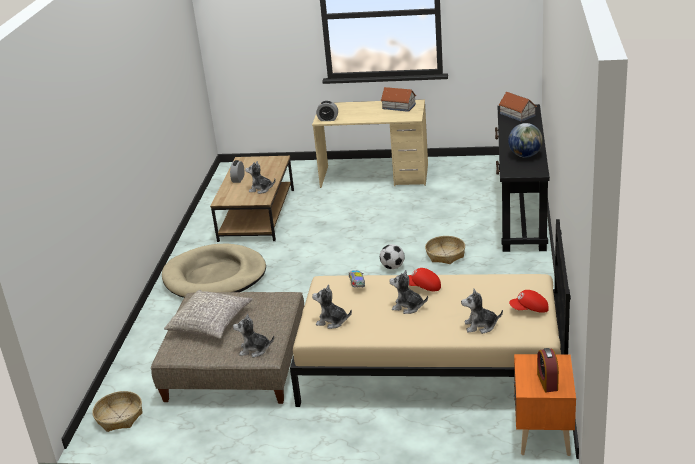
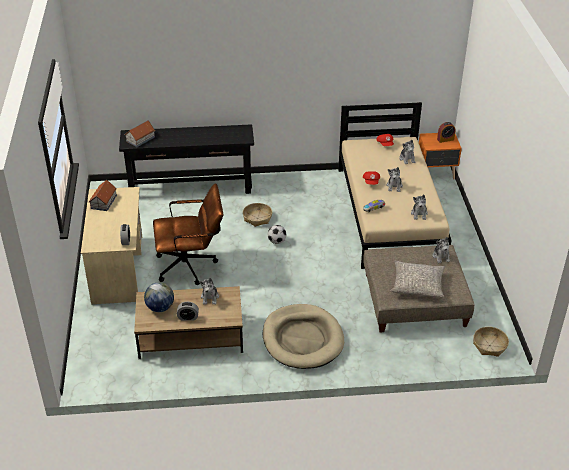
camera: 105 degrees left, 10 degrees up
globe [508,123,543,158] -> globe moved to [144,282,174,312]
none -> brown office chair [153,183,223,285]

